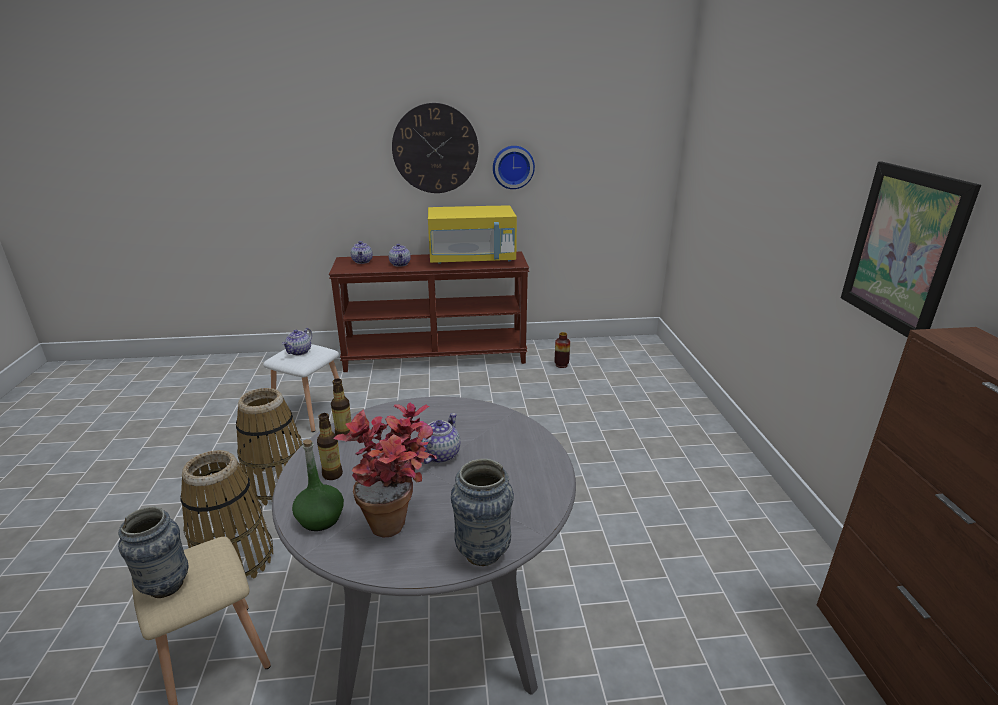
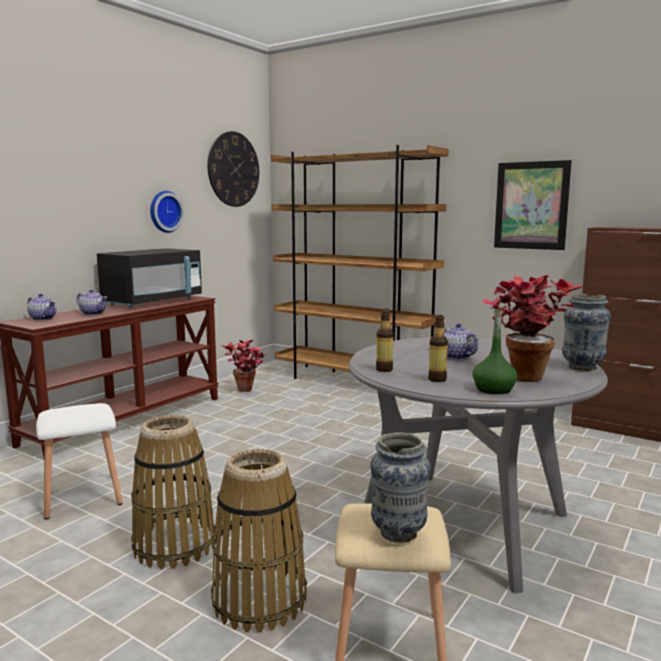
camera: 50 degrees left, 15 degrees down
teapot [282,328,312,355] -> none
wall clock [392,103,478,193] -> wall clock moved to [208,131,259,207]
yellow microwave [428,206,517,264] -> black microwave [97,248,202,308]
vase [555,332,570,368] -> potted plant [221,340,268,392]
none -> brown bookcase [271,145,449,379]

